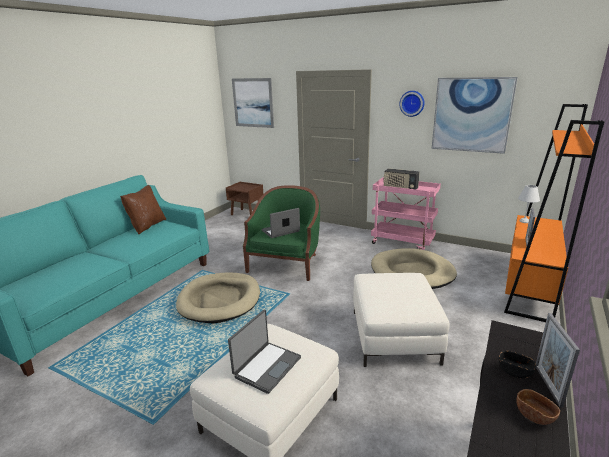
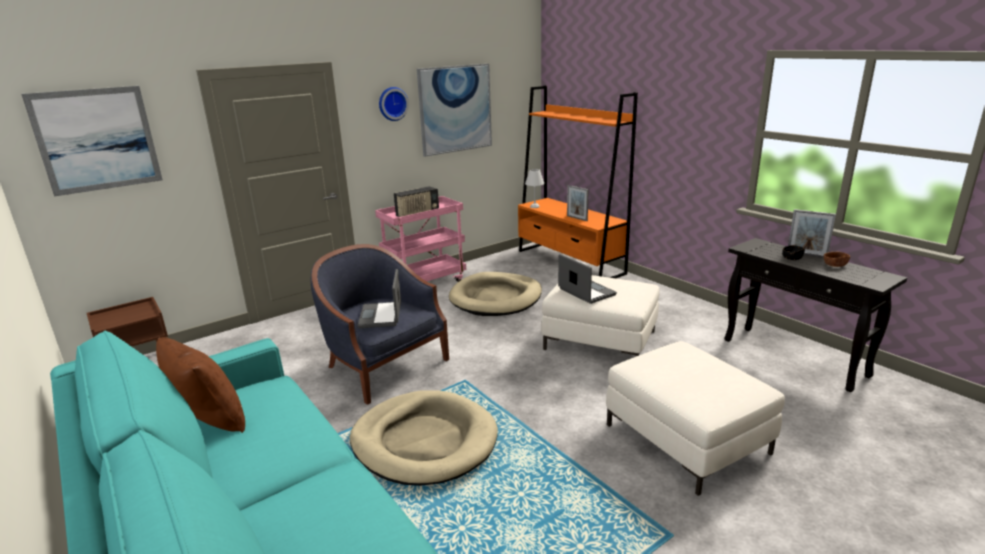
camera: 65 degrees left, 0 degrees up
laptop [228,309,301,394] -> laptop moved to [558,254,617,304]
green armchair [243,185,320,281] -> blue armchair [311,244,449,405]

